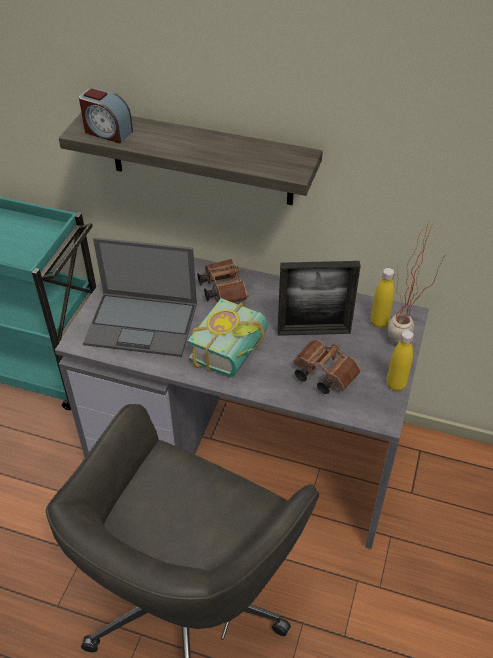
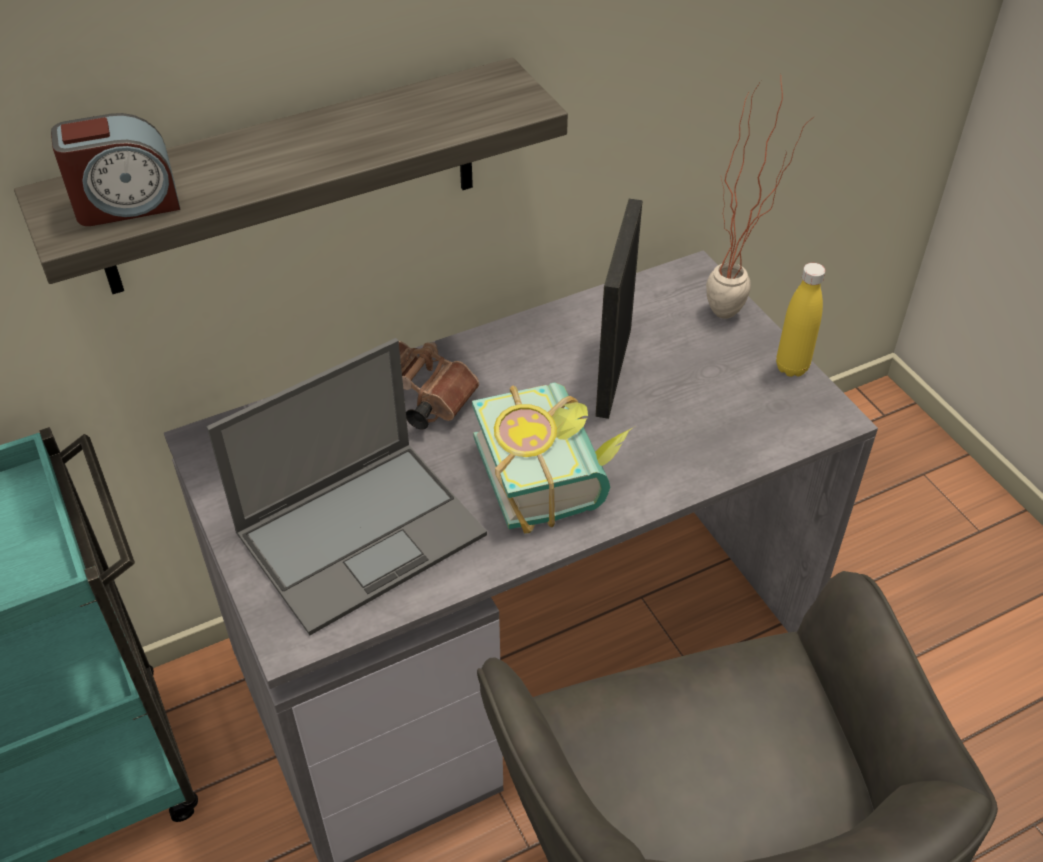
camera: 45 degrees left, 0 degrees up
picture frame [278,261,361,336] -> picture frame turned 150 degrees clockwise [595,199,643,419]
brown binoculars [293,340,361,394] -> none
yellow bottle [371,268,395,328] -> none

